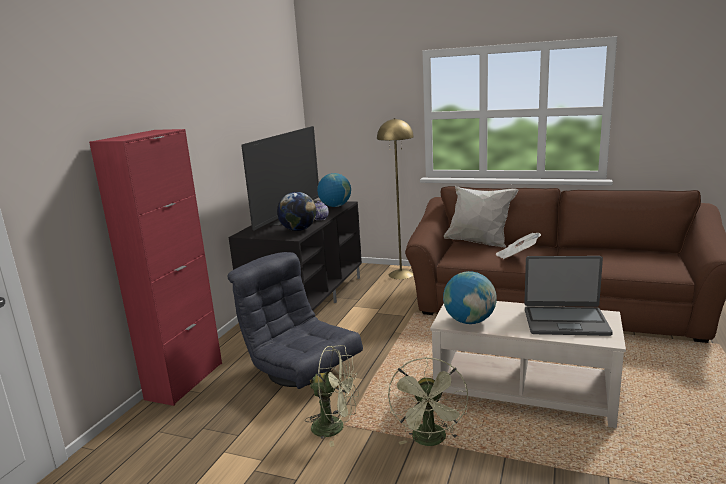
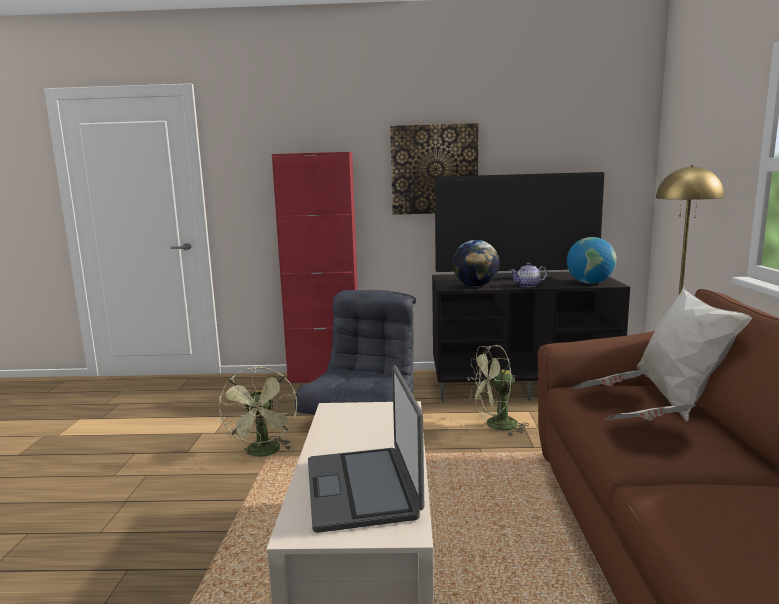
camera: 70 degrees right, 5 degrees down
green fan [388,358,468,446] -> green fan moved to [468,345,529,435]
globe [443,271,497,324] -> none
none -> picture [390,123,479,215]
none -> newspaper [571,370,648,389]

